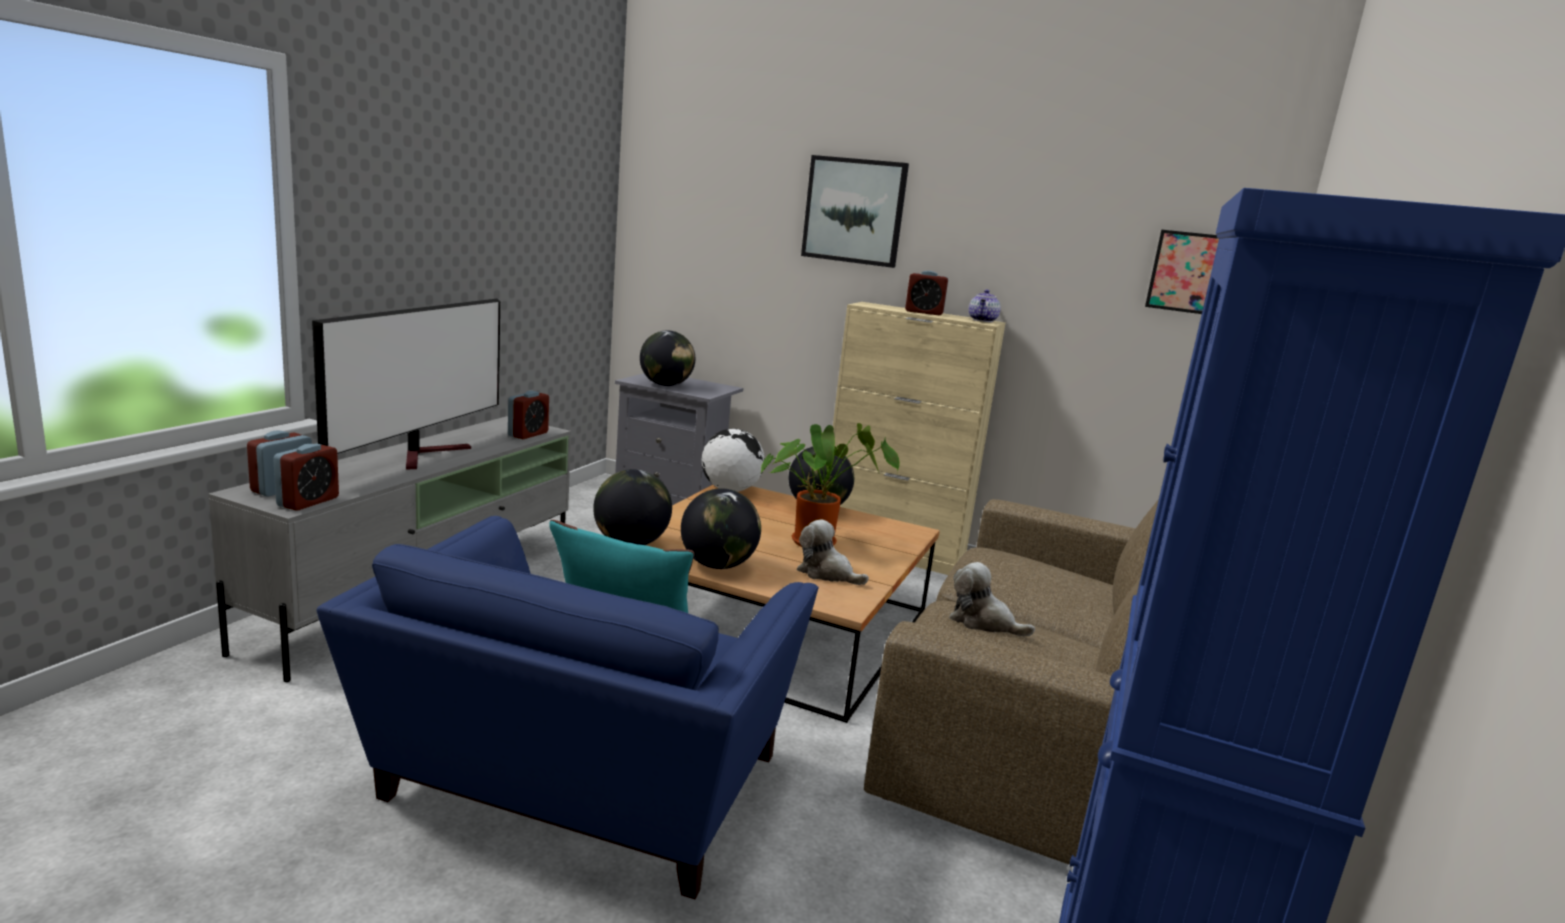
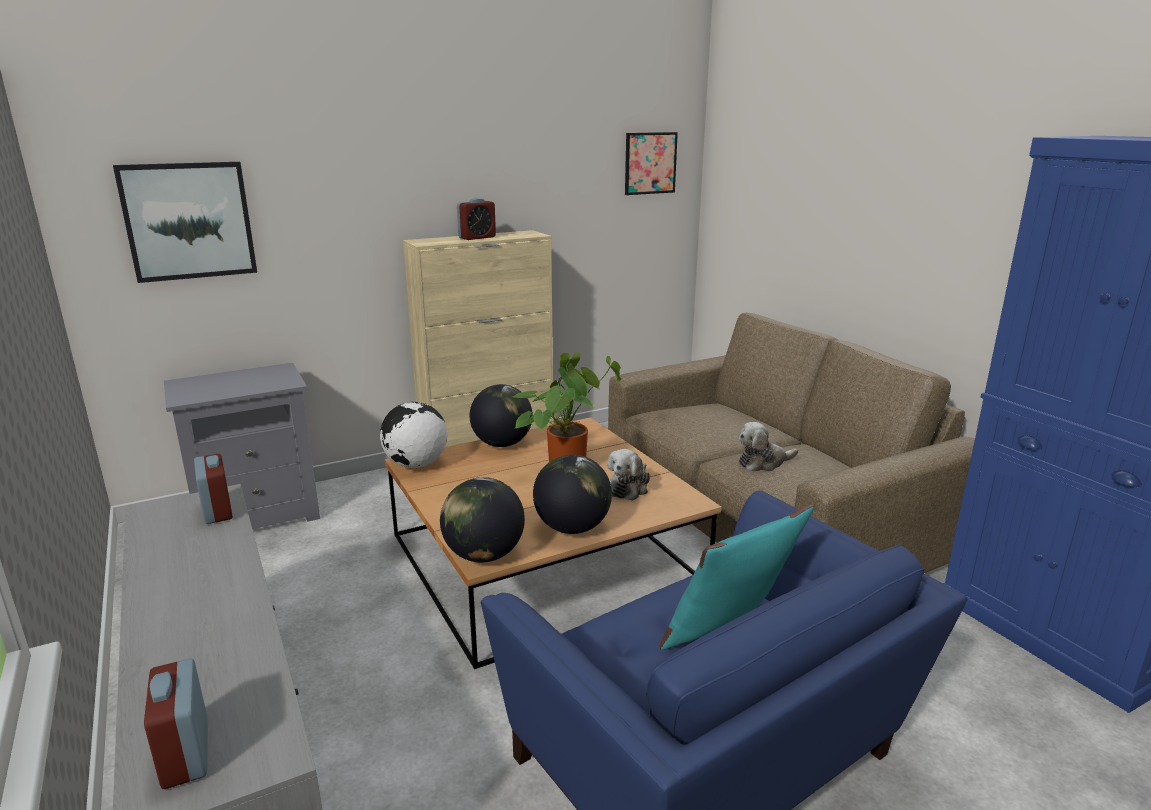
camera: 50 degrees left, 5 degrees up
alarm clock [273,443,339,511] -> none
television [312,299,500,470] -> none
globe [640,330,695,386] -> none
plush toy [797,519,869,585] -> plush toy turned 45 degrees counterclockwise [608,449,650,501]
picture [801,155,909,268] -> picture moved to [113,162,257,283]
teapot [969,290,1001,322] -> none

